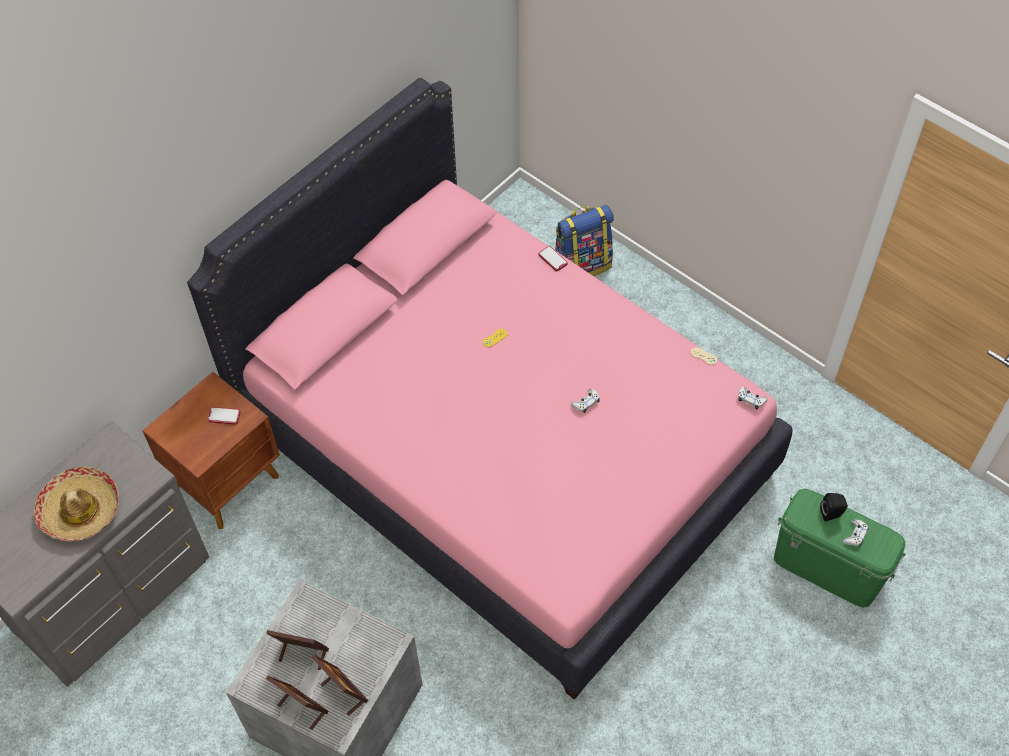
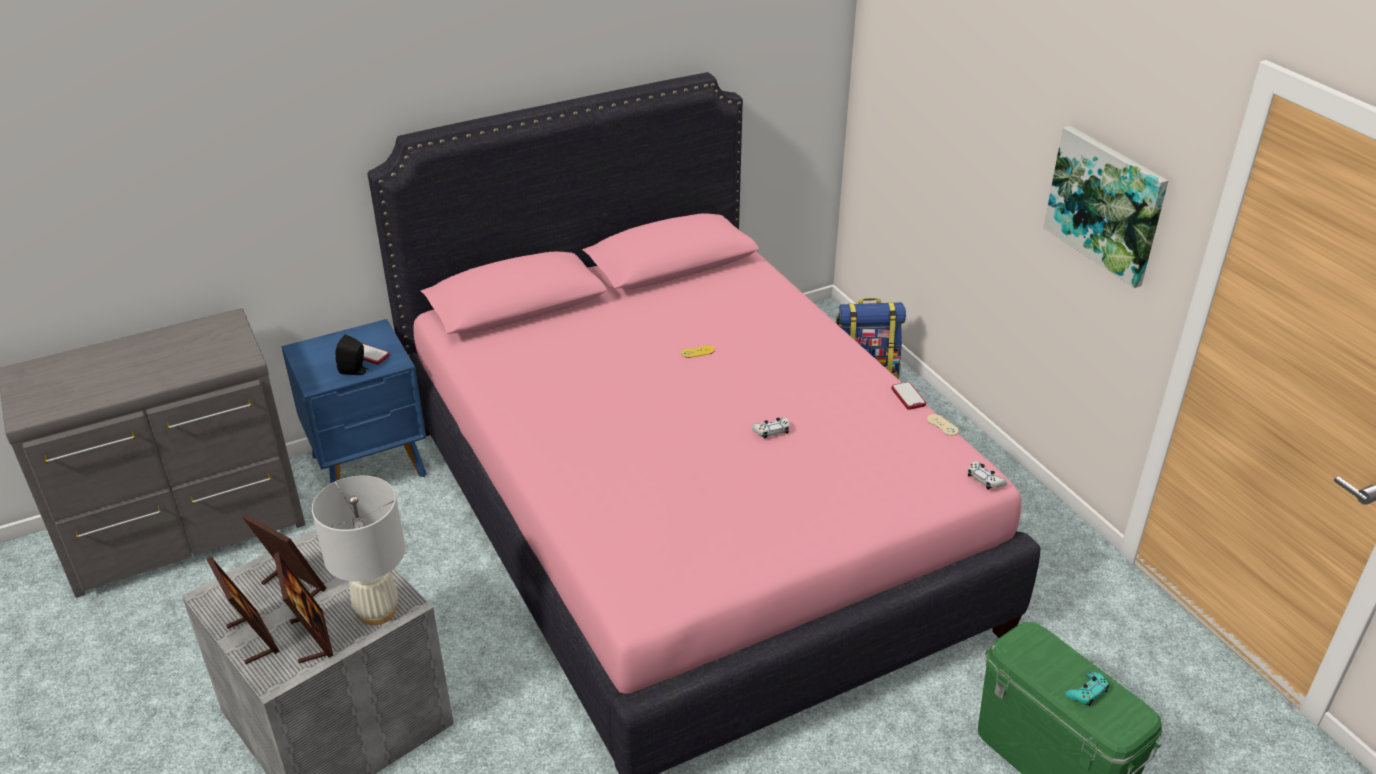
camera: 20 degrees right, 20 degrees down
hat [34,467,119,541] -> none
brown nightstand [143,372,280,529] -> blue nightstand [282,319,427,483]
phone [538,246,568,272] -> phone moved to [891,382,926,410]
black speaker [820,493,848,522] -> black speaker moved to [335,335,367,375]
white game controller [843,519,869,546] -> turquoise game controller [1065,672,1109,706]
none -> white table lamp [312,475,405,625]
none -> picture [1043,126,1168,288]

